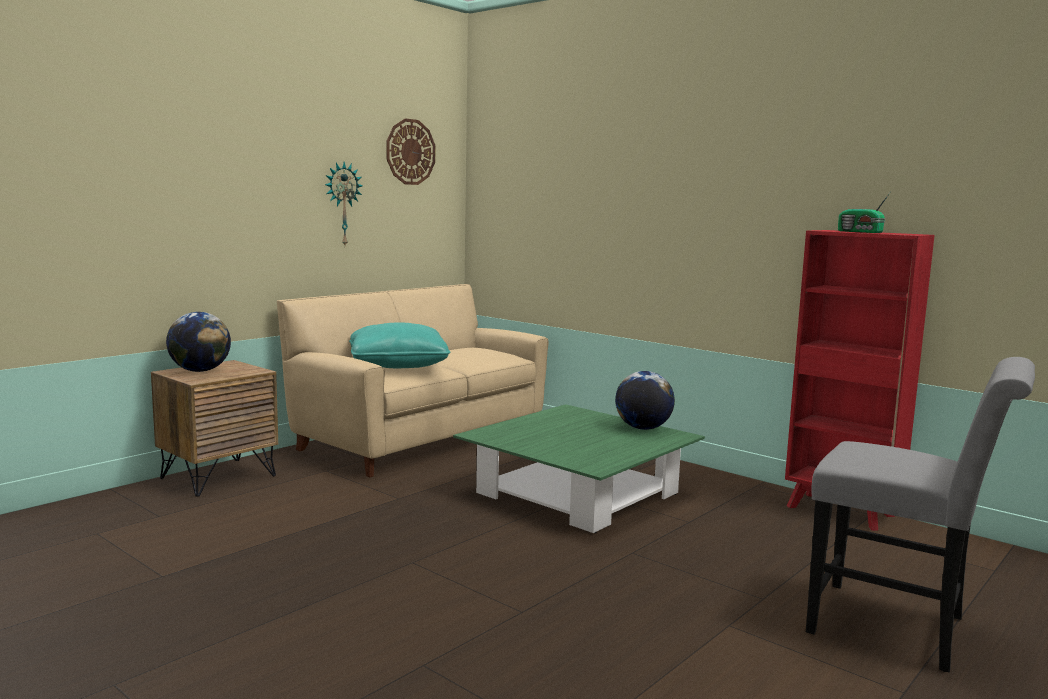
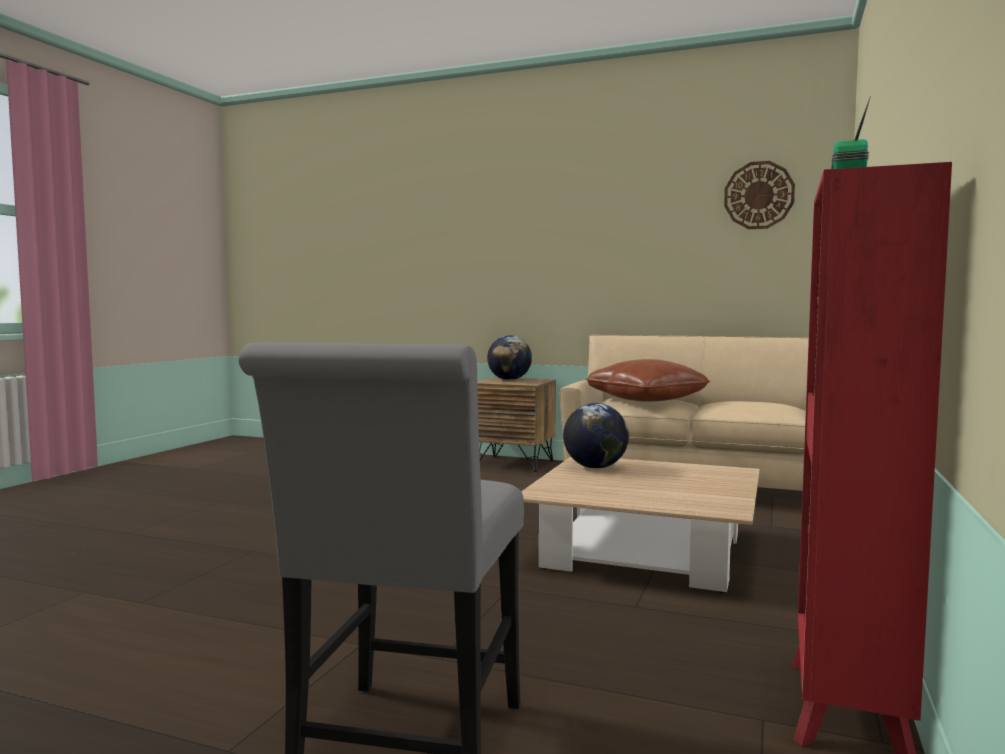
camera: 70 degrees right, 5 degrees down
wall clock [325,162,362,245] -> none
turquoise pillow [349,323,450,369] -> brown pillow [586,359,710,402]
green coffee table [453,404,705,533] -> beige coffee table [521,457,760,593]
globe [615,371,675,430] -> globe moved to [563,403,629,468]

